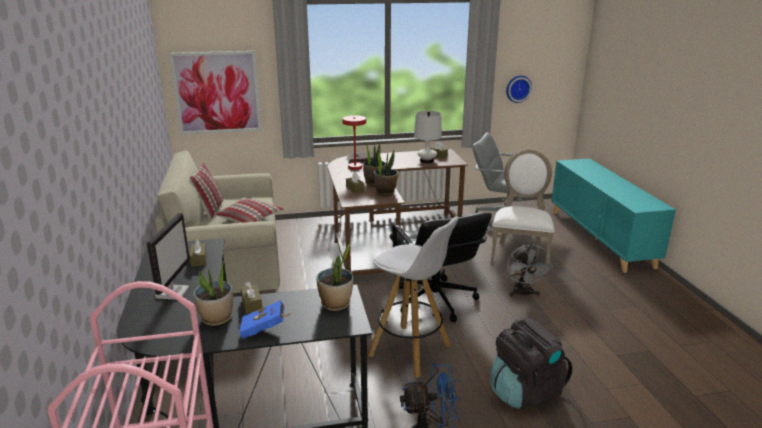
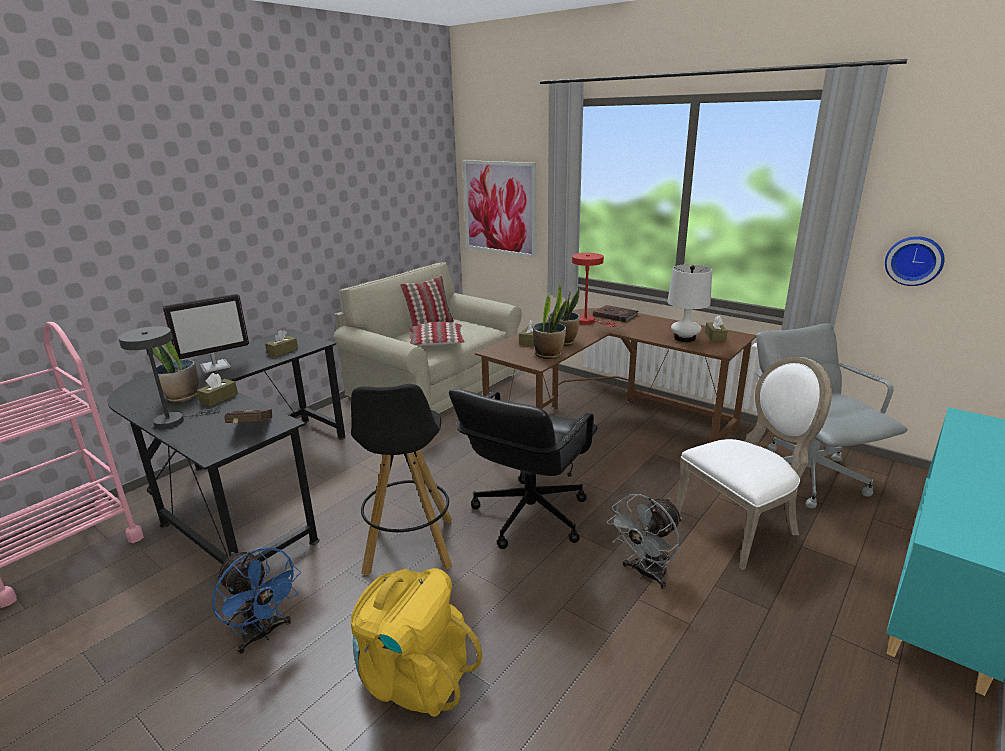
camera: 50 degrees right, 0 degrees up
blue book [239,300,290,339] -> grey table lamp [118,326,221,429]
potted plant [316,243,353,311] -> red book [225,409,272,424]
white stool [368,217,459,378] -> black stool [351,384,453,576]
black backpack [490,318,572,409] -> yellow backpack [351,568,482,717]

